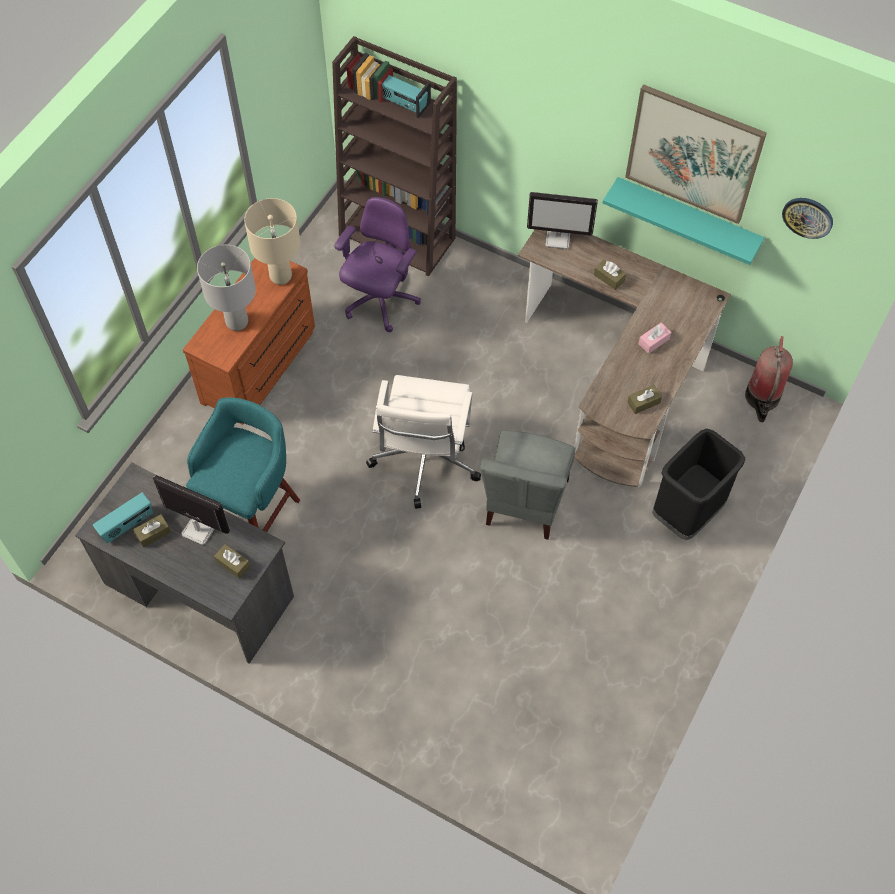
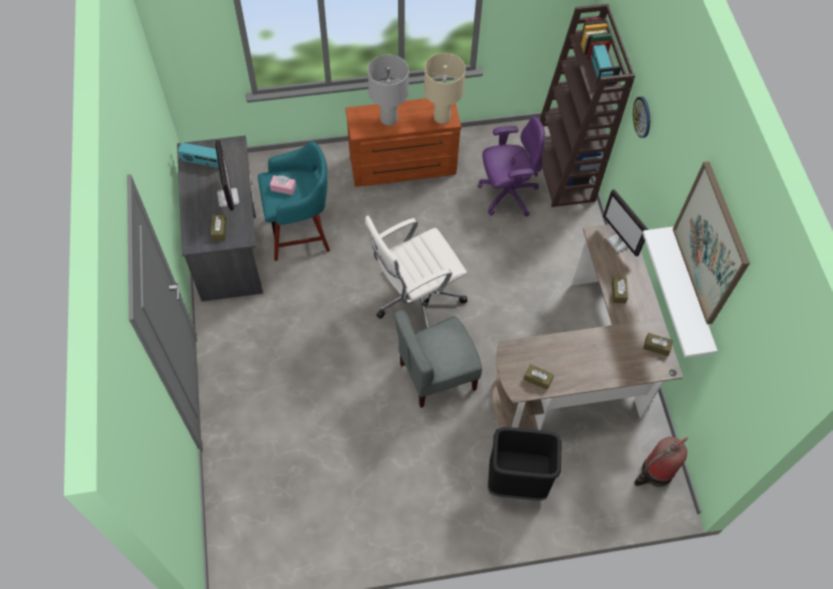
camera: 50 degrees right, 0 degrees up
brown tissue box [133,514,171,548] -> brown tissue box moved to [643,333,673,356]
turquoise shelf [603,177,765,265] -> white shelf [643,227,718,358]
pink tissue box [638,323,671,354] -> pink tissue box moved to [270,175,296,195]
wall clock [782,198,833,239] -> wall clock moved to [633,97,650,138]

